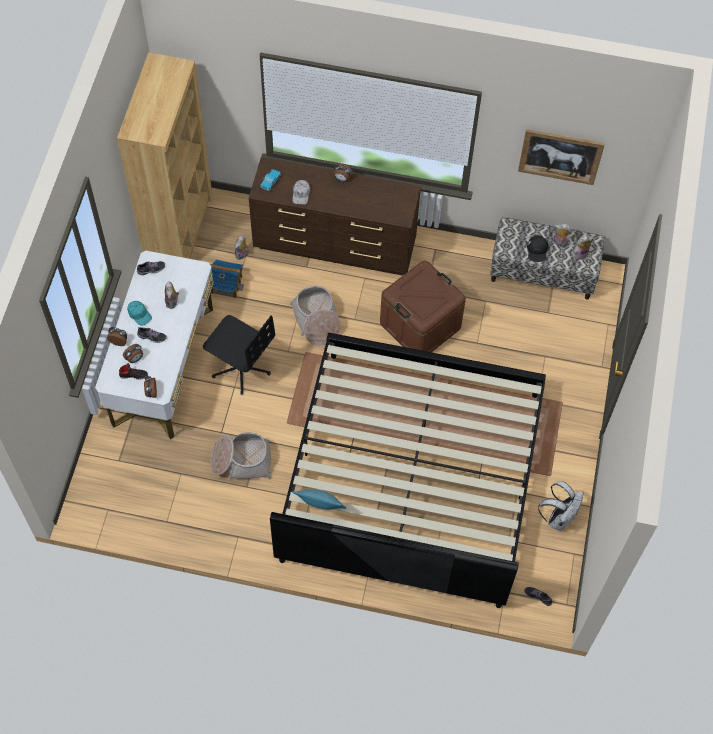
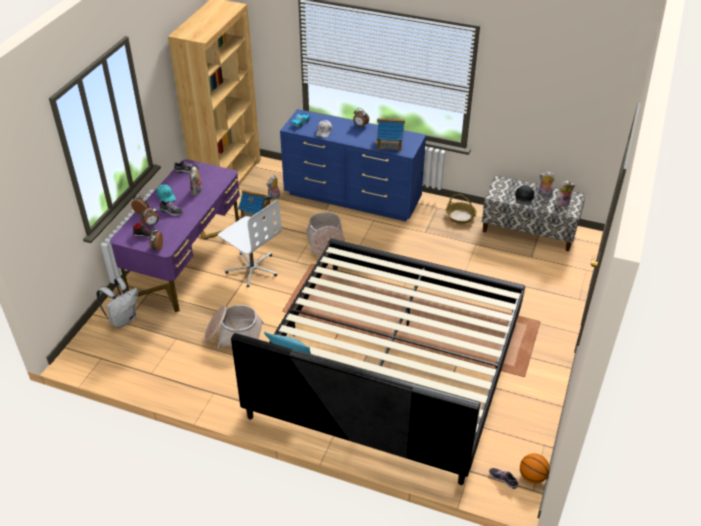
camera: 10 degrees right, 20 degrees down
white desk [95,251,214,439] -> purple desk [110,159,240,312]
black office chair [203,315,275,395] -> white office chair [218,200,282,287]
brown dresser [249,157,421,275] -> blue dresser [280,109,426,221]
brown storage box [380,261,466,352] -> none
picture [518,129,605,185] -> none
white backpack [538,481,584,531] -> white backpack moved to [97,277,138,328]
none -> toy house [375,117,405,151]
none -> basket [446,194,477,224]
none -> basketball [520,453,550,484]

